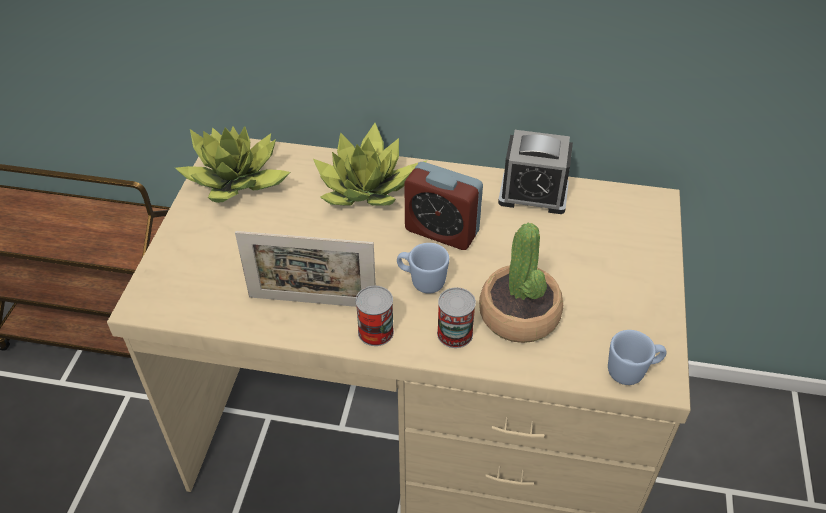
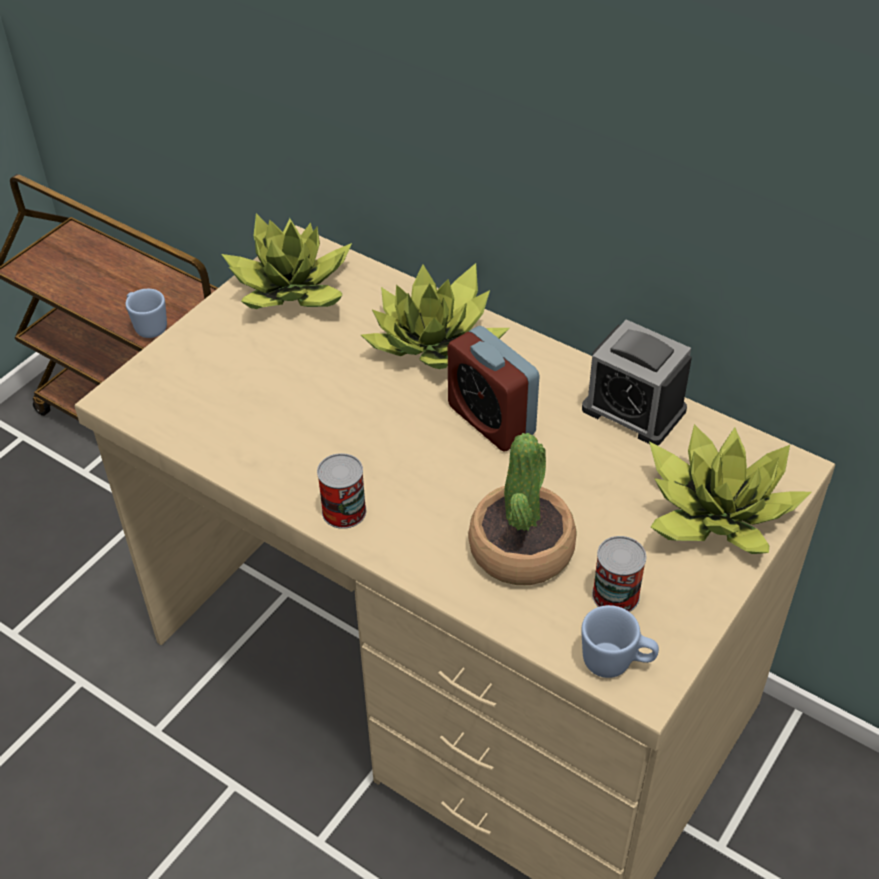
camera: 25 degrees right, 0 degrees up
picture frame [235,231,376,307] -> none
blue mug [397,243,449,294] -> blue mug moved to [126,289,167,338]
can [437,287,476,348] -> can moved to [592,536,646,612]
none -> potted plant [649,424,812,554]

